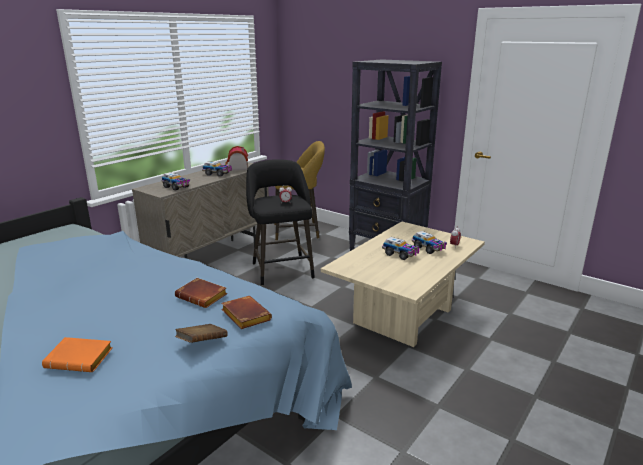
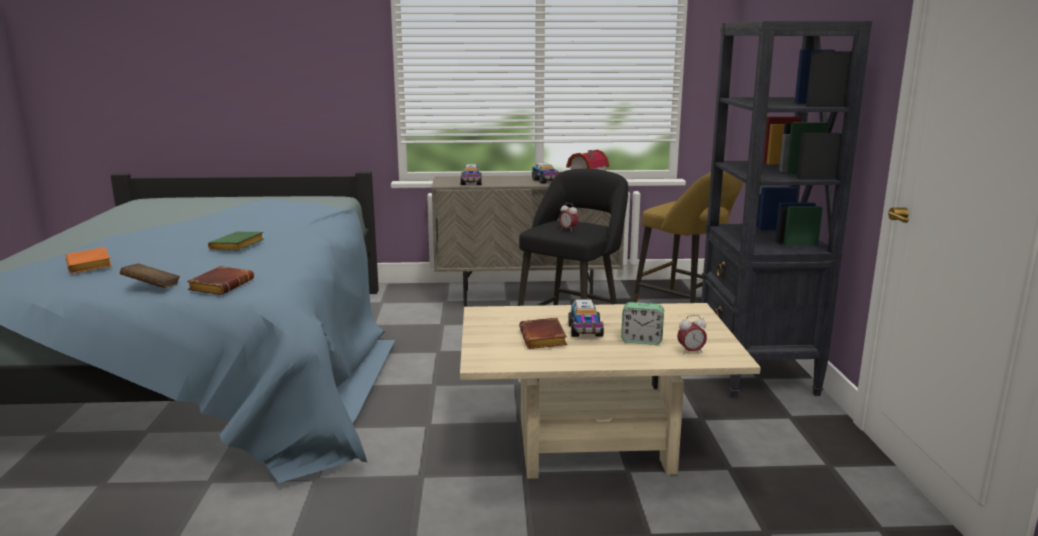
camera: 50 degrees right, 5 degrees down
brown book [175,278,227,308] -> brown book moved to [519,317,567,349]
toy truck [412,231,447,254] -> alarm clock [621,302,664,345]
none -> green book [208,232,264,251]

